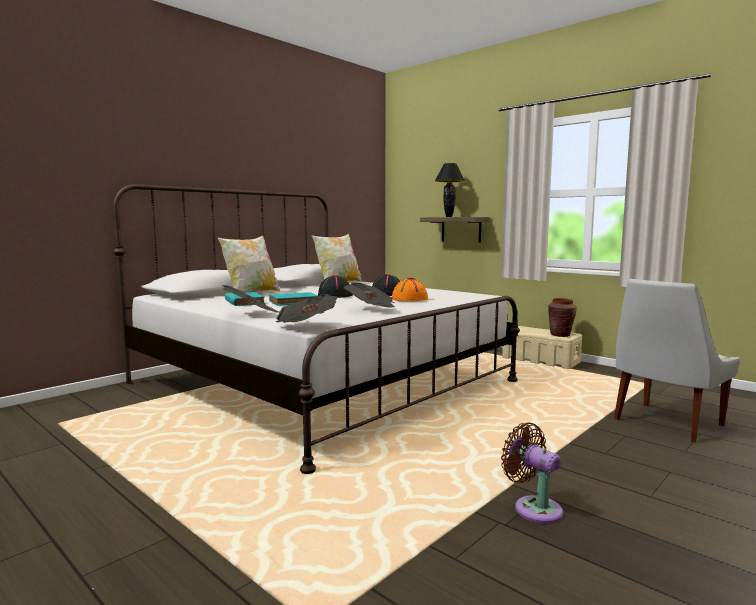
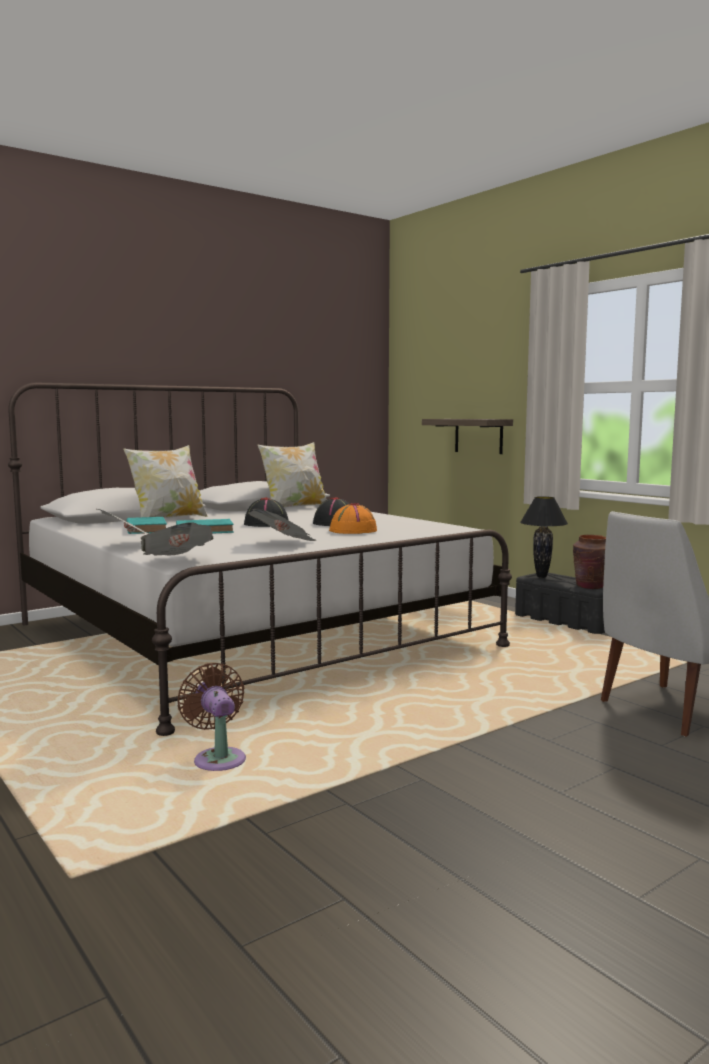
camera: 10 degrees right, 0 degrees up
black table lamp [435,163,465,217] -> black table lamp moved to [520,496,568,578]
brown fan [501,423,563,524] -> brown fan moved to [178,663,246,771]
beige storage box [502,326,582,369] -> black storage box [515,573,605,634]

